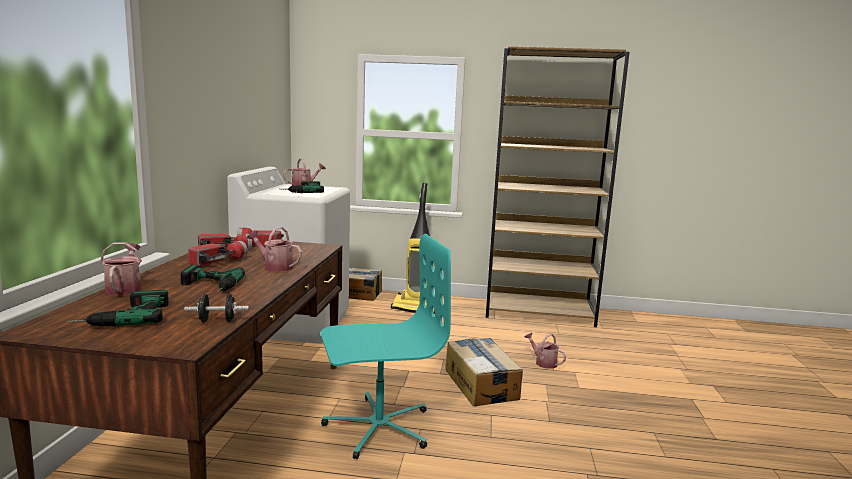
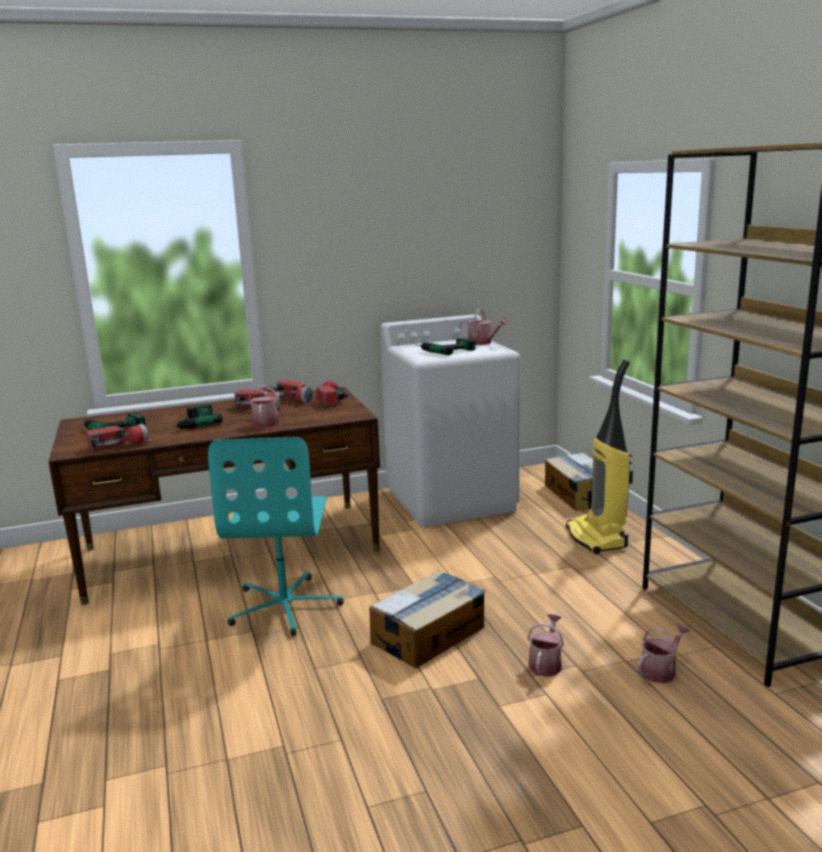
camera: 65 degrees right, 5 degrees up
watering can [100,242,142,295] -> watering can moved to [638,623,690,683]
black dumbbell [184,294,249,323] -> flashlight [86,424,149,451]
turquoise office chair [321,234,451,459] -> turquoise office chair turned 45 degrees clockwise [208,437,344,636]

